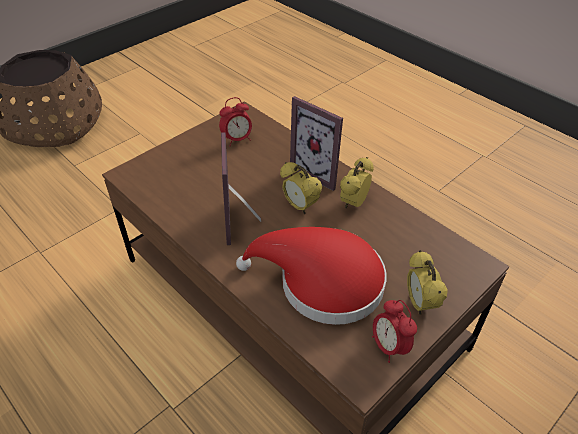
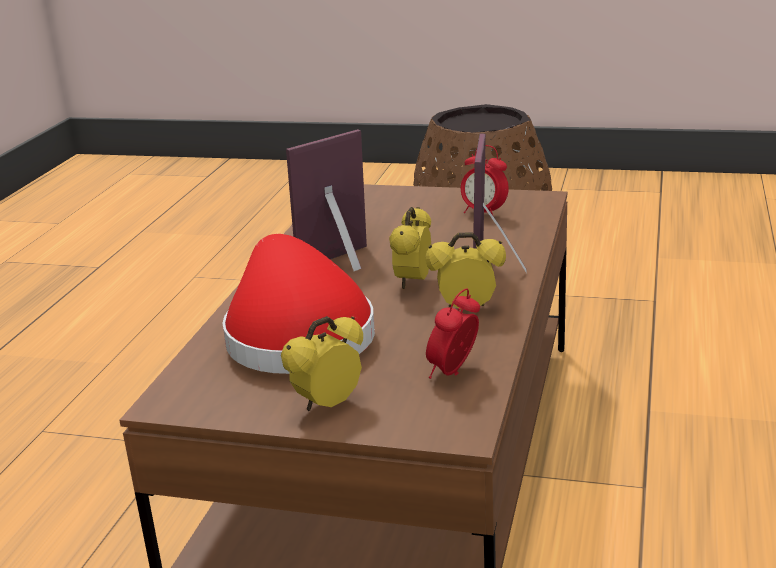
camera: 60 degrees right, 20 degrees down
alarm clock [372,300,417,363] -> alarm clock moved to [426,288,480,379]

